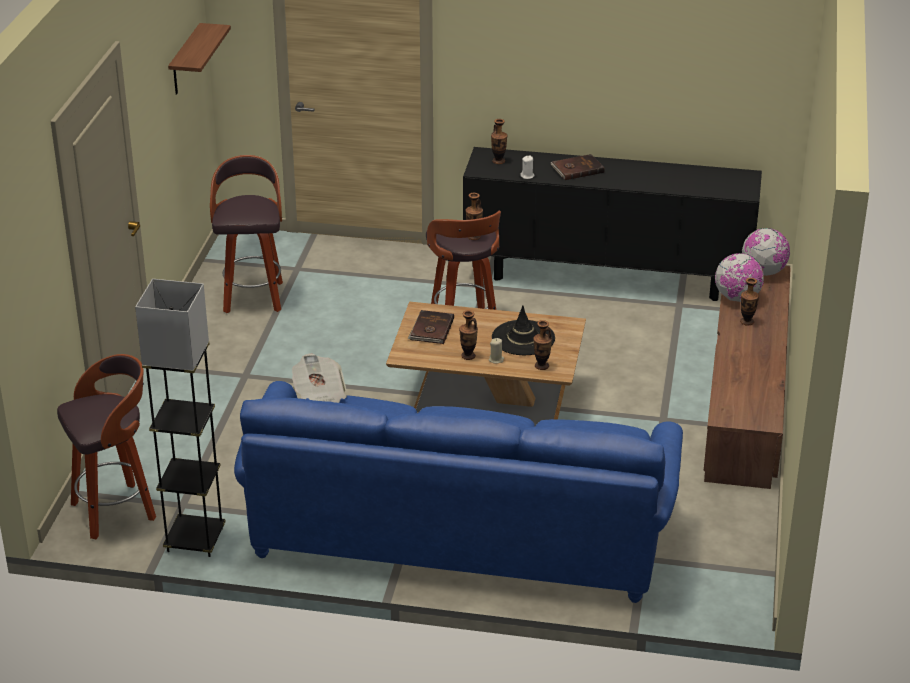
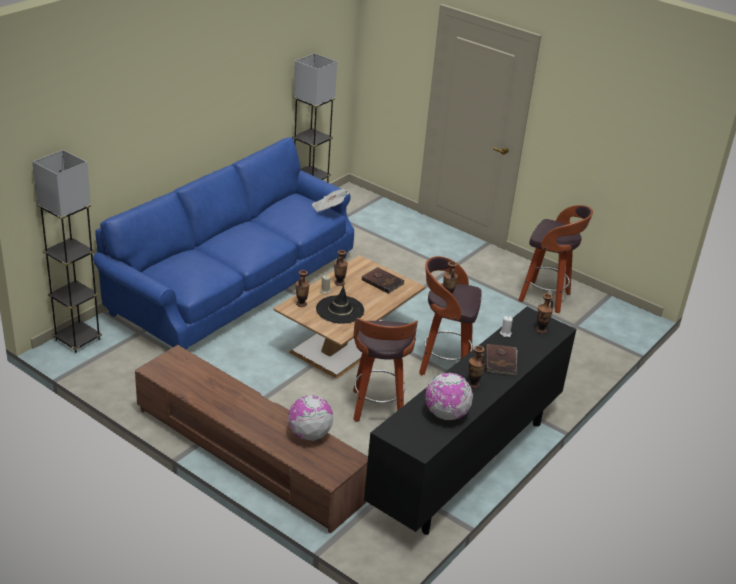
camera: 115 degrees right, 0 degrees up
stool [57,354,156,539] -> stool moved to [353,318,418,422]
shelf [168,23,231,94] -> none
vase [740,278,759,326] -> vase moved to [468,346,485,388]
globe [742,228,790,276] -> globe moved to [425,373,473,420]
none -> grey floor lamp [32,150,102,353]

